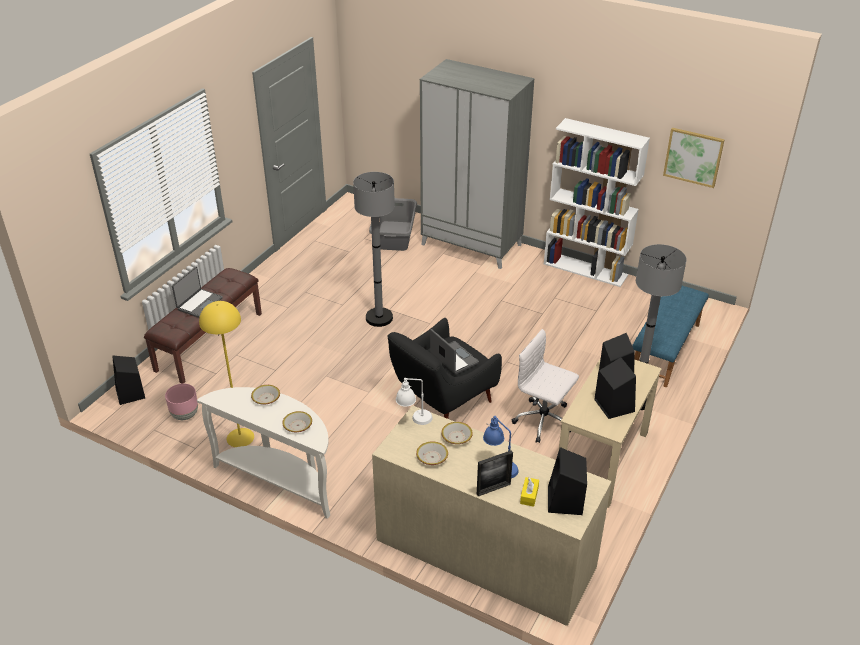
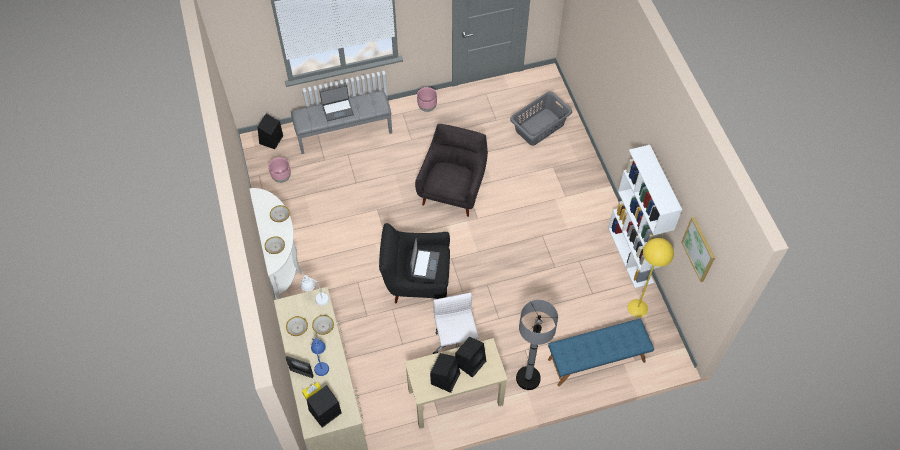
camera: 45 degrees right, 20 degrees up
brown bench [144,268,262,384] -> grey bench [291,91,392,154]
yellow floor lamp [199,301,254,447] -> yellow floor lamp moved to [628,238,674,317]
grey floor lamp [353,172,395,327] -> grey armchair [415,124,488,217]
grey wardrobe [419,59,535,269] -> none
none -> pink planter [417,87,437,112]

